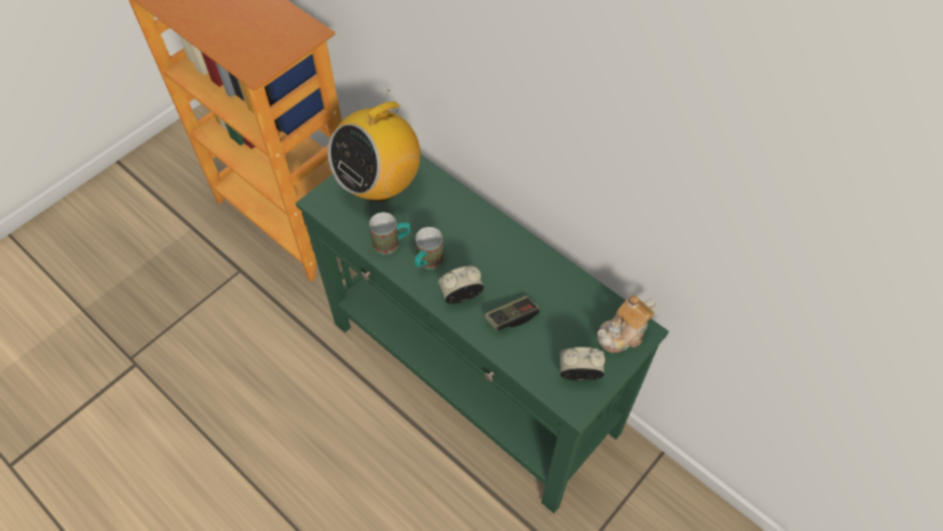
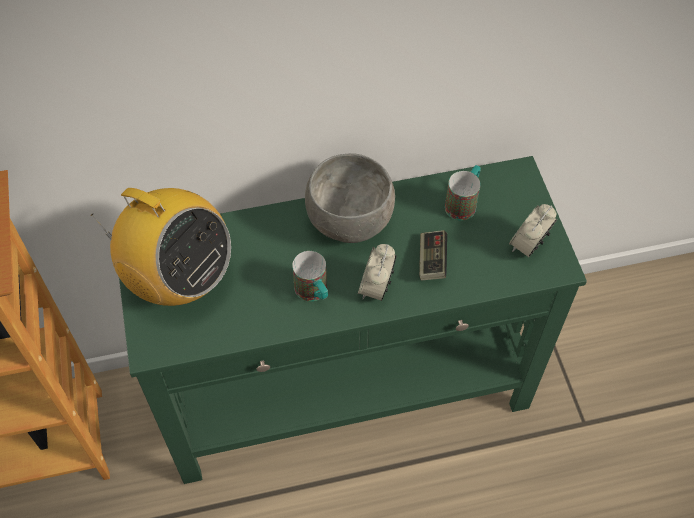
camera: 55 degrees left, 0 degrees up
radio [328,90,420,202] -> radio turned 45 degrees counterclockwise [91,188,231,306]
mug [369,212,411,255] -> mug moved to [445,165,481,220]
teapot [597,295,656,353] -> none
none -> grey bowl [305,153,395,243]

